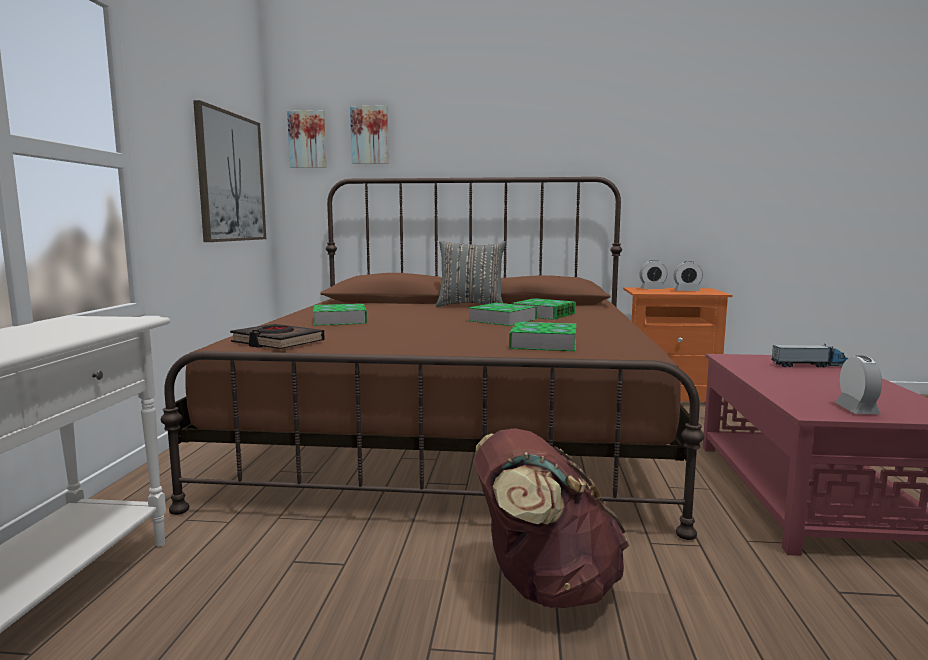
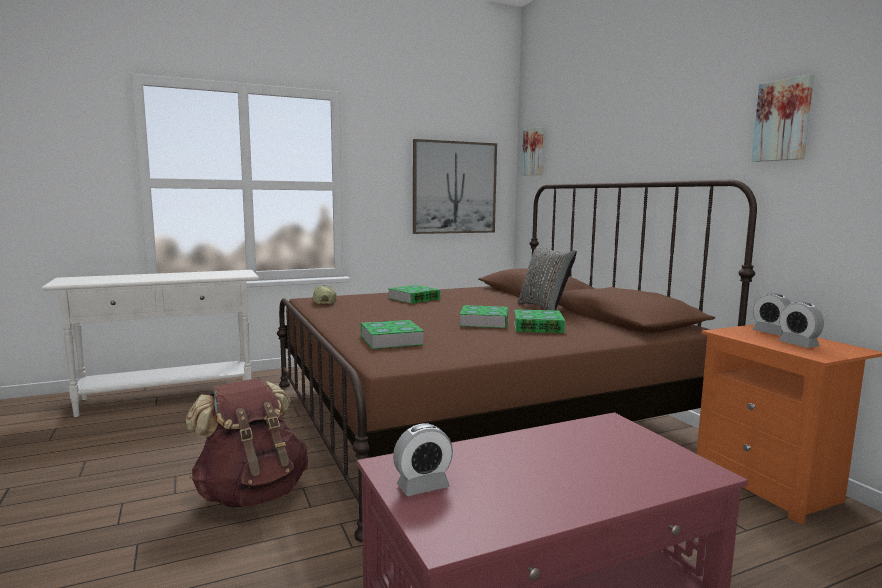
camera: 60 degrees right, 0 degrees up
black book [230,324,325,349] -> cap [312,285,337,304]
picture [350,105,389,164] -> picture moved to [751,75,814,162]
toy truck [772,343,848,368] -> none

